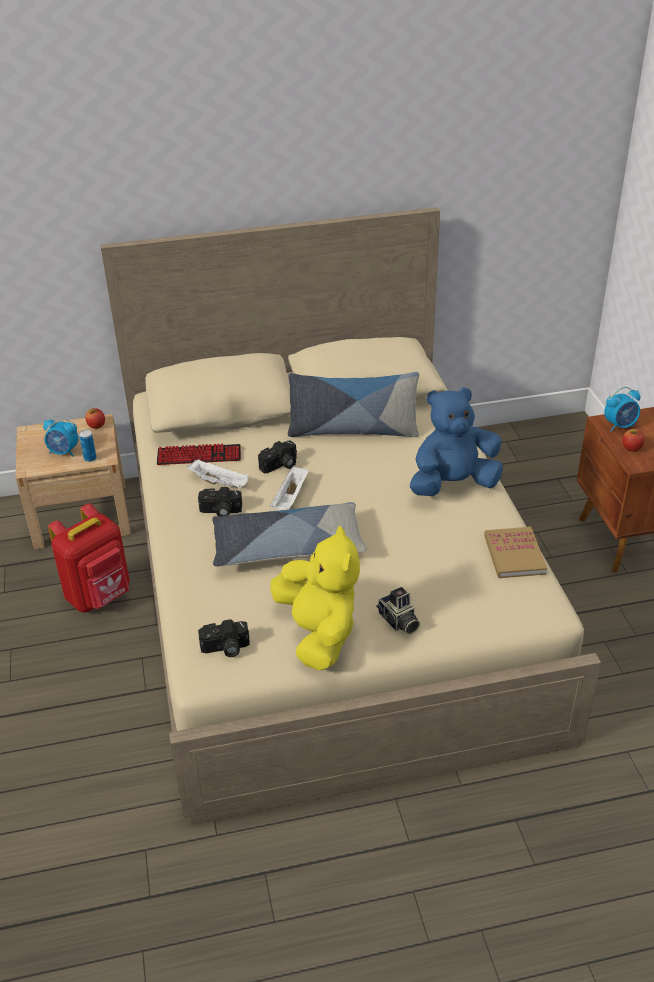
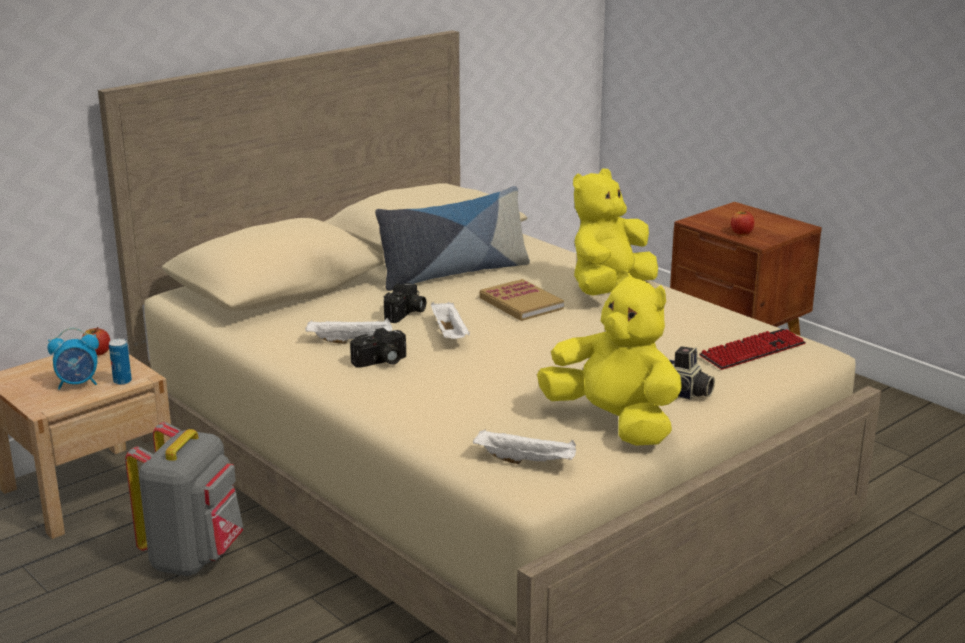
camera: 30 degrees left, 15 degrees down
red backpack [48,503,130,613] -> grey backpack [125,422,244,576]
keyboard [157,444,241,465] -> keyboard moved to [699,329,806,370]
camera [198,619,250,657] -> white tray [473,429,576,464]
pillow [212,502,367,567] -> none
blue plush toy [410,387,503,496] -> yellow plush toy [573,168,658,295]
book [484,527,547,578] -> book moved to [479,279,564,321]
alarm clock [604,387,640,432] -> none

